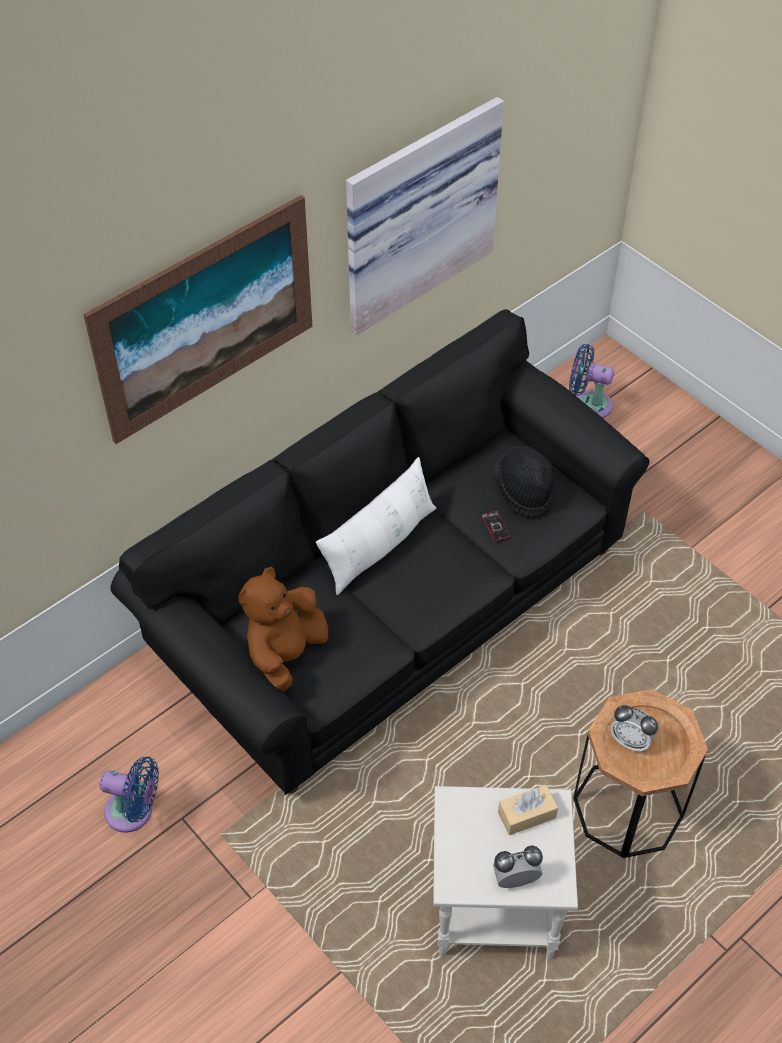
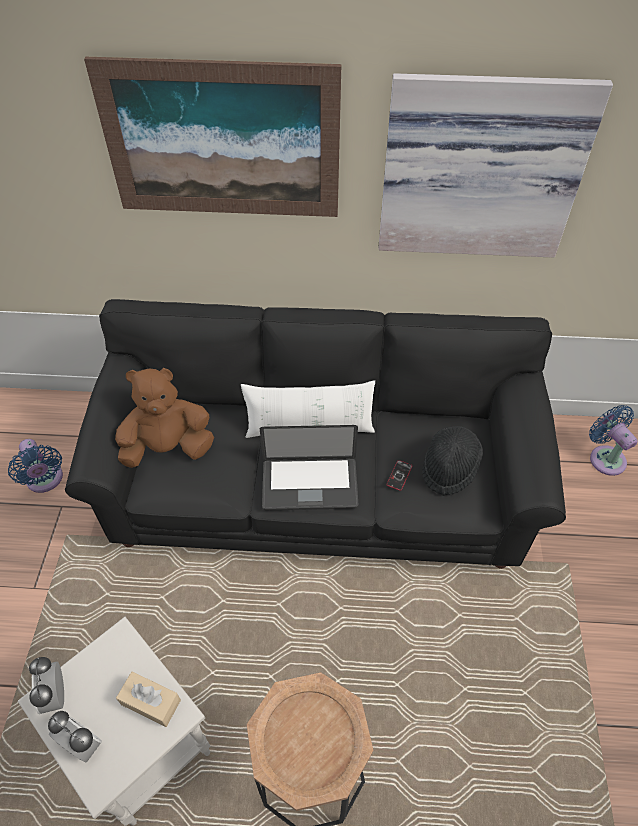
camera: 45 degrees right, 0 degrees up
alarm clock [611,705,658,752] -> alarm clock moved to [29,657,64,714]
none -> laptop [260,425,358,510]

